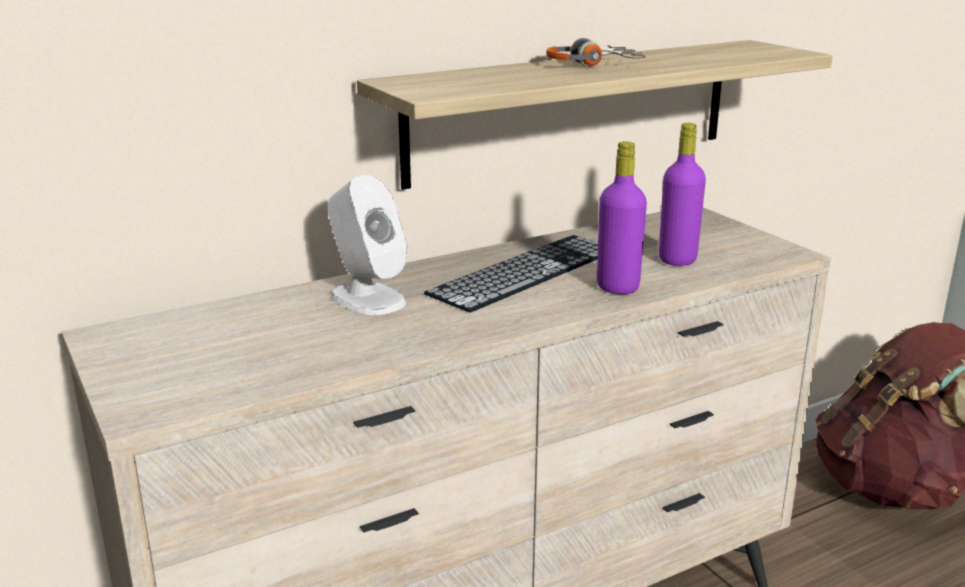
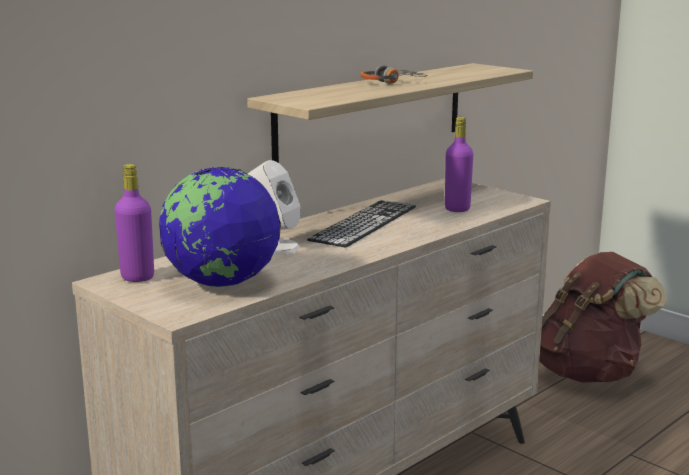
camera: 15 degrees left, 5 degrees down
purple bottle [597,141,647,294] -> purple bottle moved to [115,164,154,282]
none -> globe [159,167,281,287]

